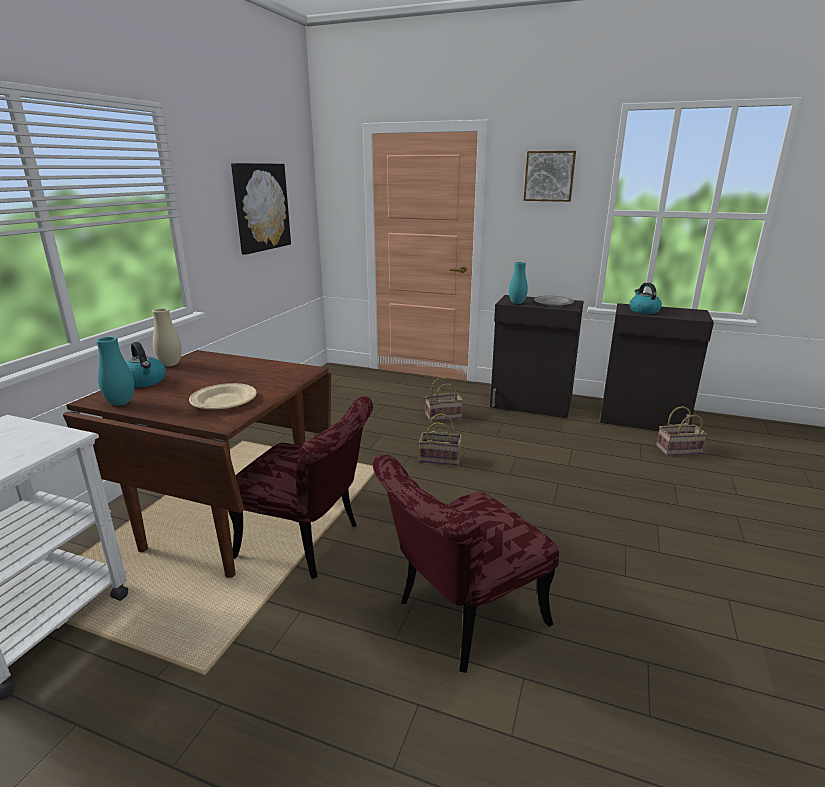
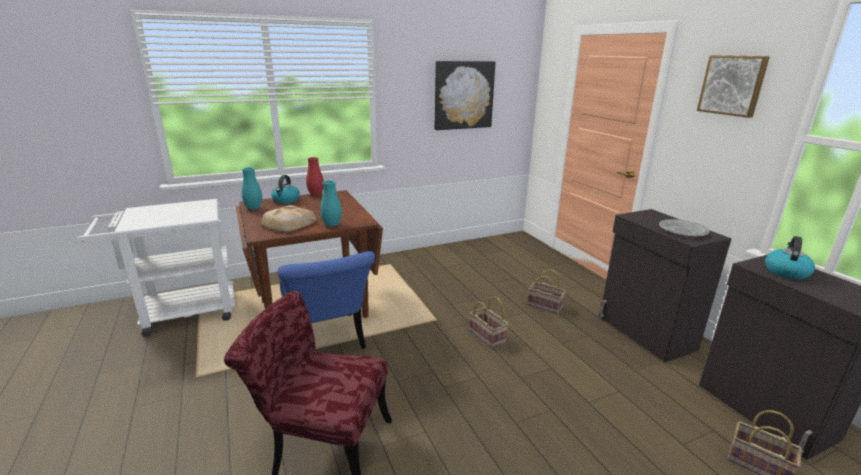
camera: 45 degrees right, 0 degrees up
beige vase [152,308,182,366] -> red vase [306,157,324,196]
beige plate [189,383,257,409] -> bread [261,205,316,232]
red chair [228,396,373,579] -> blue chair [278,251,375,349]
turquoise vase [509,262,528,304] -> turquoise vase moved to [320,180,342,227]

